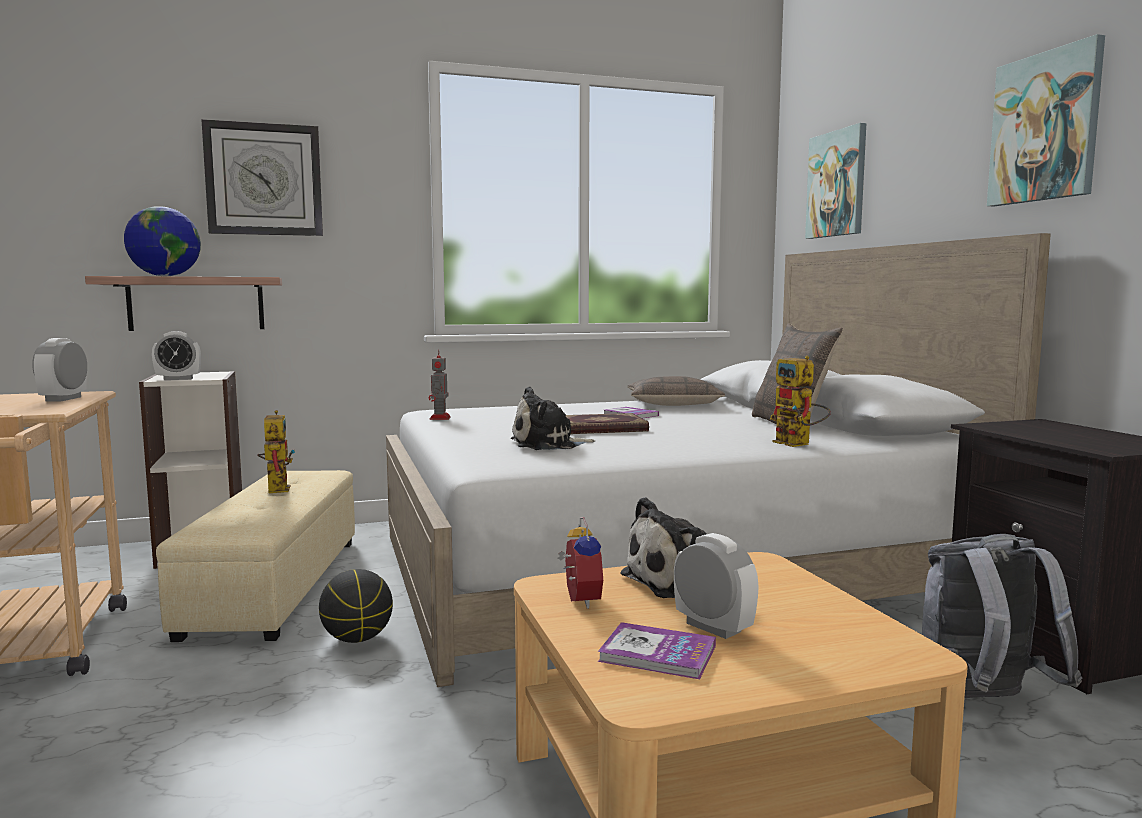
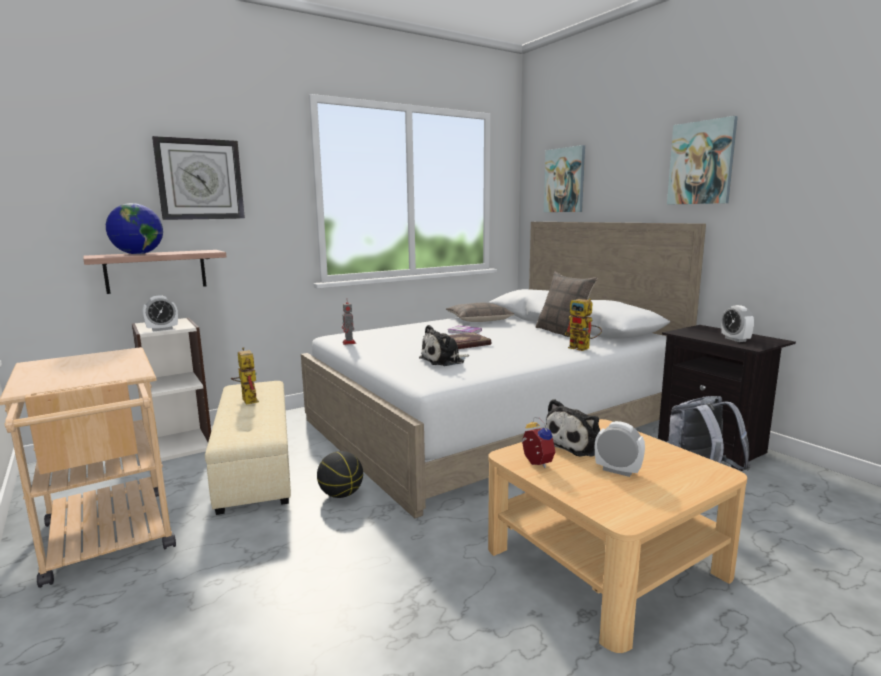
camera: 15 degrees left, 5 degrees up
alarm clock [32,338,87,401] -> alarm clock moved to [721,305,754,342]
book [598,622,716,679] -> none

